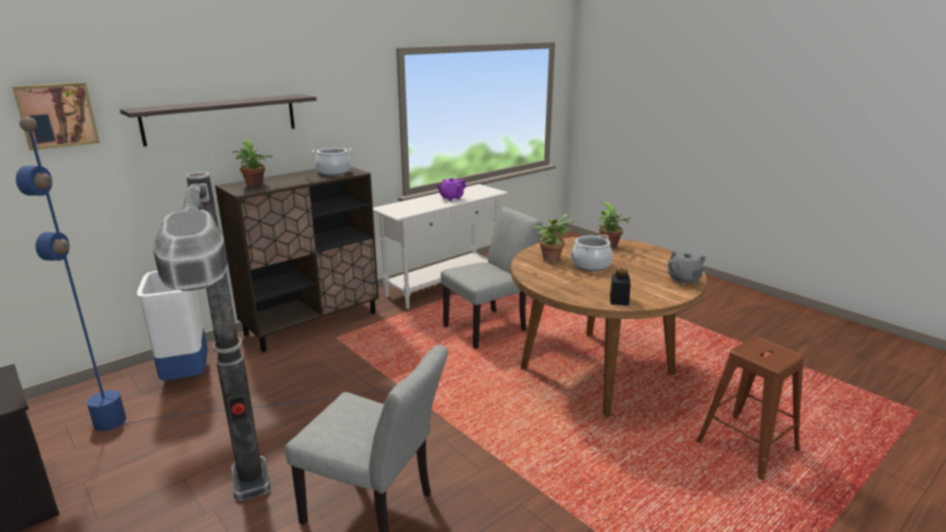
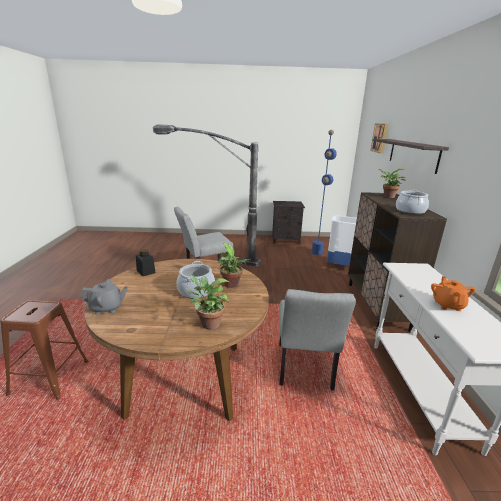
camera: 130 degrees right, 0 degrees up
purple teapot [437,178,466,201] -> orange teapot [431,276,476,311]
grey teapot [668,251,705,285] -> grey teapot turned 150 degrees clockwise [81,279,128,314]

